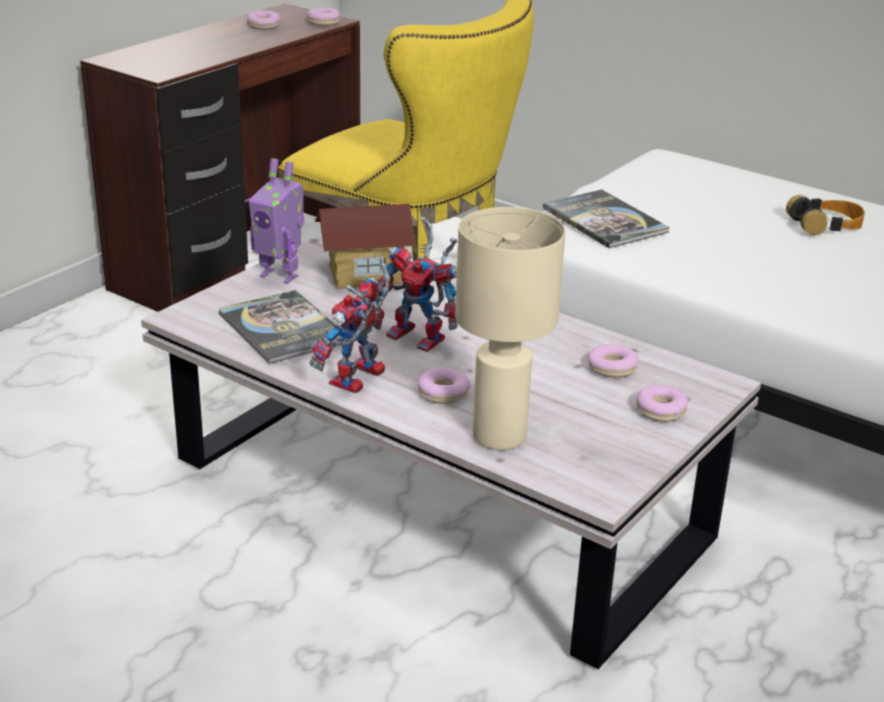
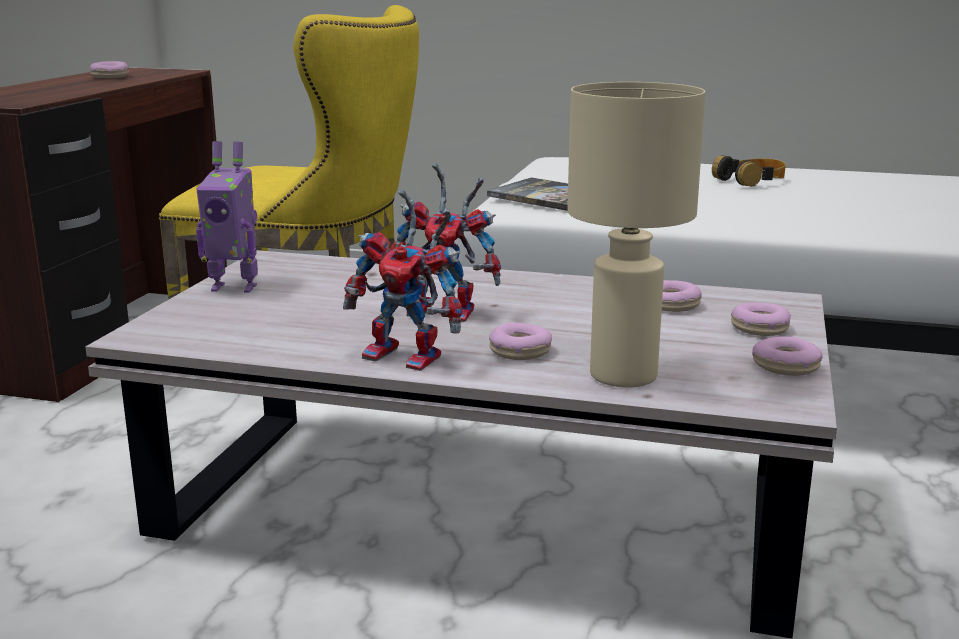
camera: 20 degrees left, 10 degrees down
book [218,290,344,364] -> none
donut [307,8,340,26] -> donut moved to [752,337,823,376]
toy robot [309,263,391,393] -> toy robot turned 75 degrees counterclockwise [343,190,463,371]
toy house [315,204,417,289] -> none

